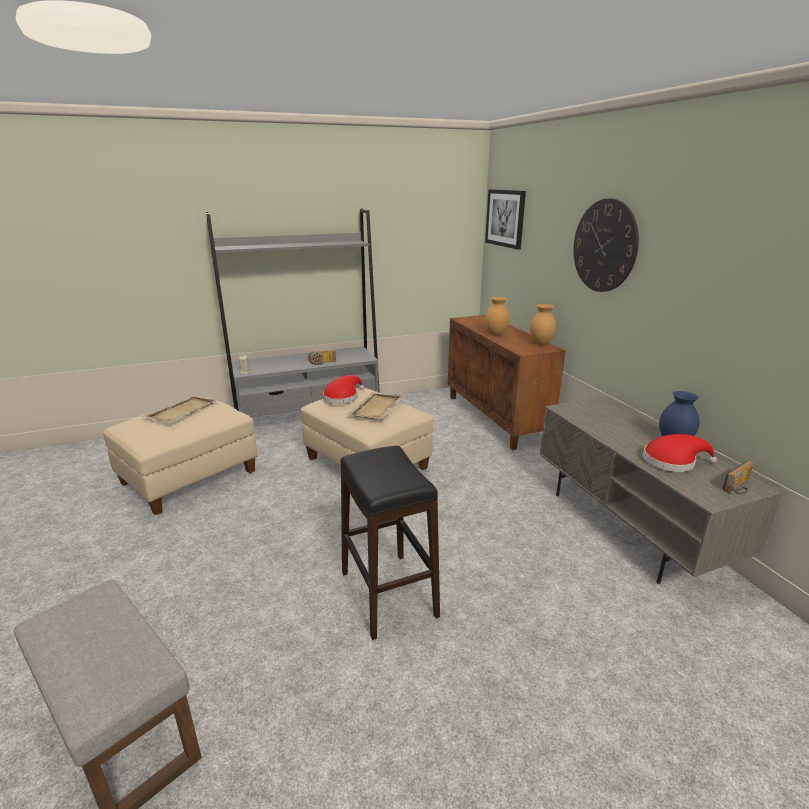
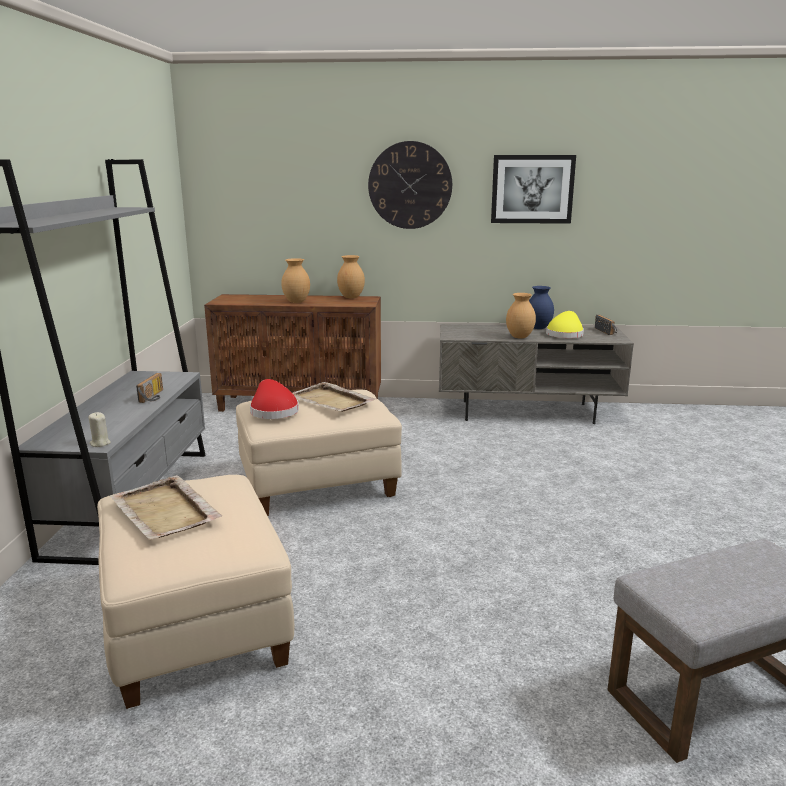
camera: 65 degrees left, 5 degrees down
black stool [341,446,440,640] -> none
picture [485,189,526,250] -> picture moved to [491,155,576,224]
red hat [643,434,717,472] -> yellow hat [546,311,584,338]
none -> brown vase [506,293,536,339]

